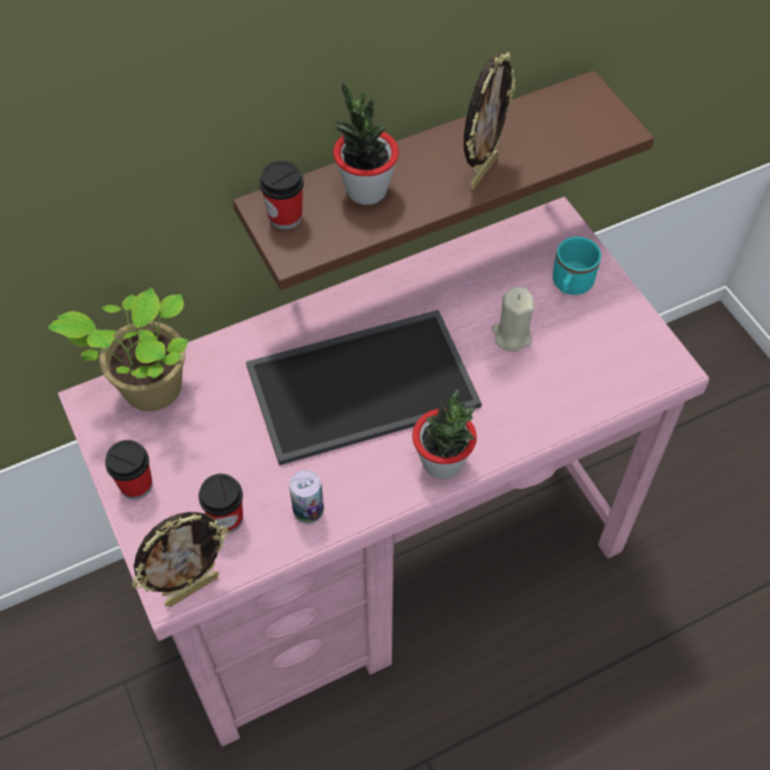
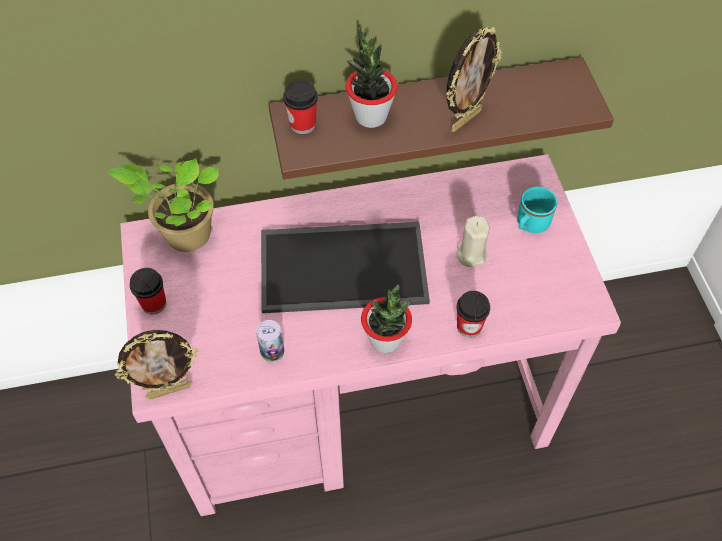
camera: 15 degrees right, 0 degrees up
cup [198,474,243,533] -> cup moved to [457,291,490,338]

